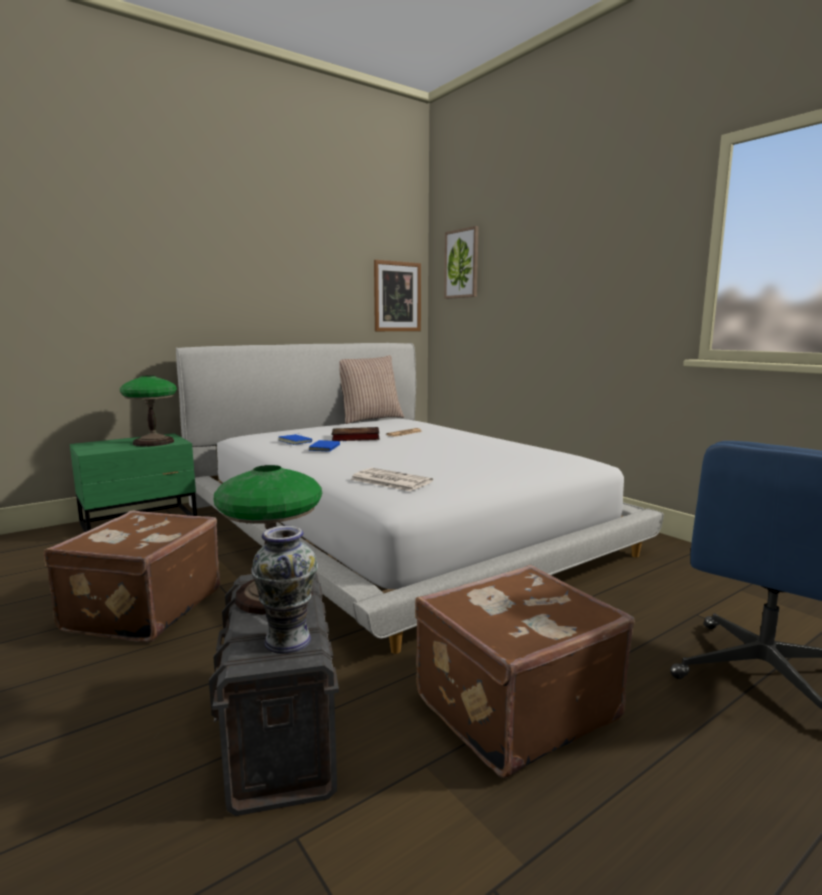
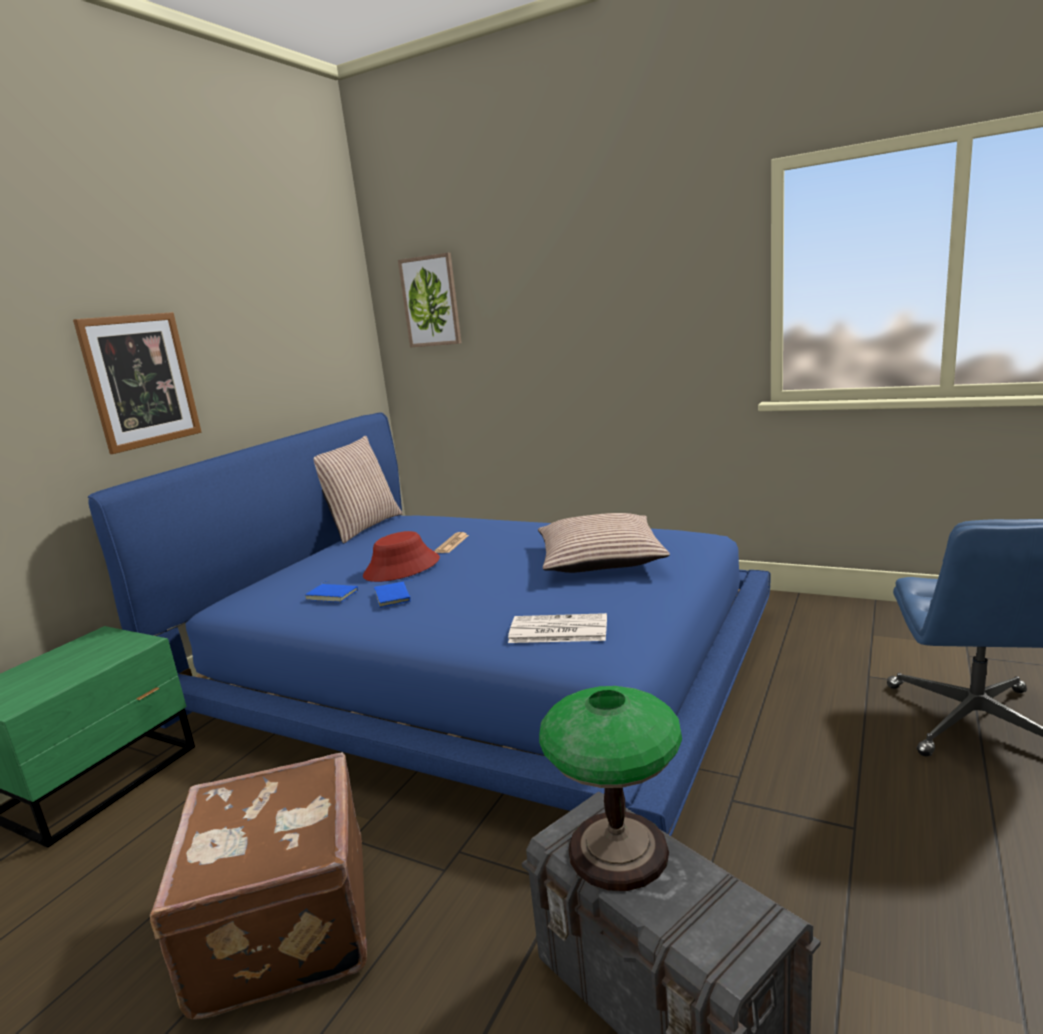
camera: 25 degrees left, 5 degrees up
table lamp [120,375,177,447] -> none
white bed [176,343,664,654] -> blue bed [88,412,771,836]
vase [251,526,318,654] -> none
book [332,427,380,441] -> red hat [363,531,440,582]
picture [374,260,421,331] -> picture moved to [73,312,201,454]
brown suitcase [415,565,635,778] -> none
none -> pillow [538,513,670,573]

